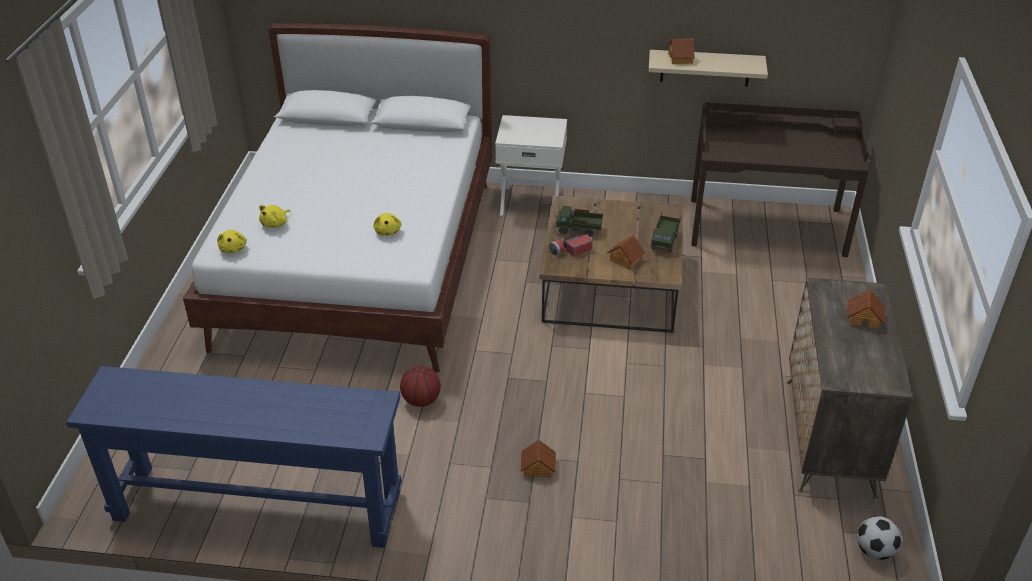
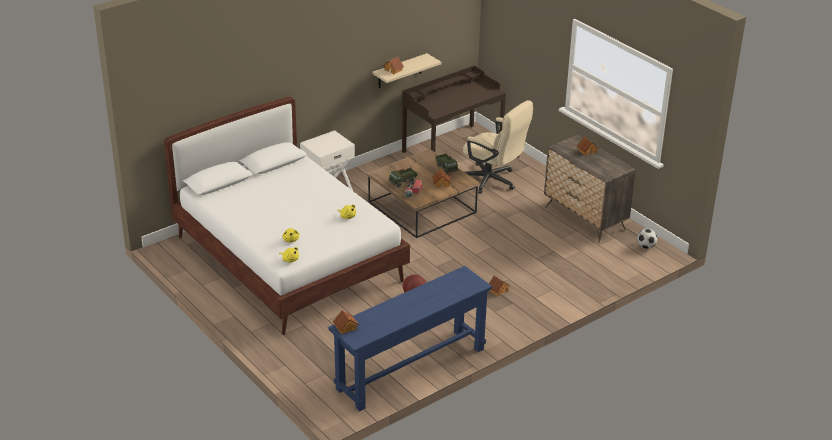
camera: 45 degrees left, 5 degrees down
none -> toy house [333,310,359,334]
none -> beige office chair [463,100,533,194]

